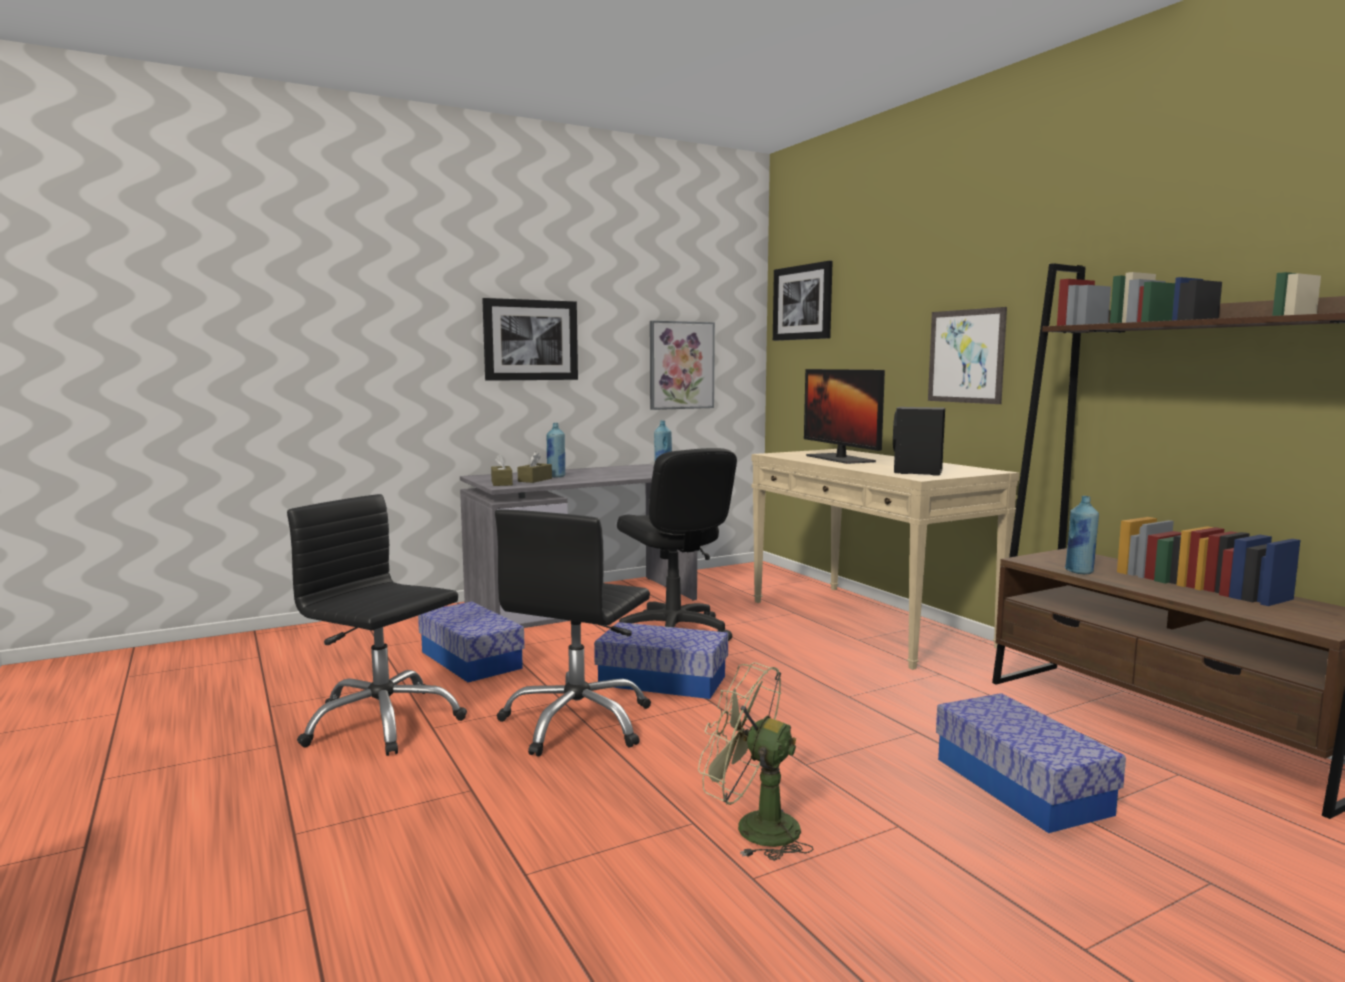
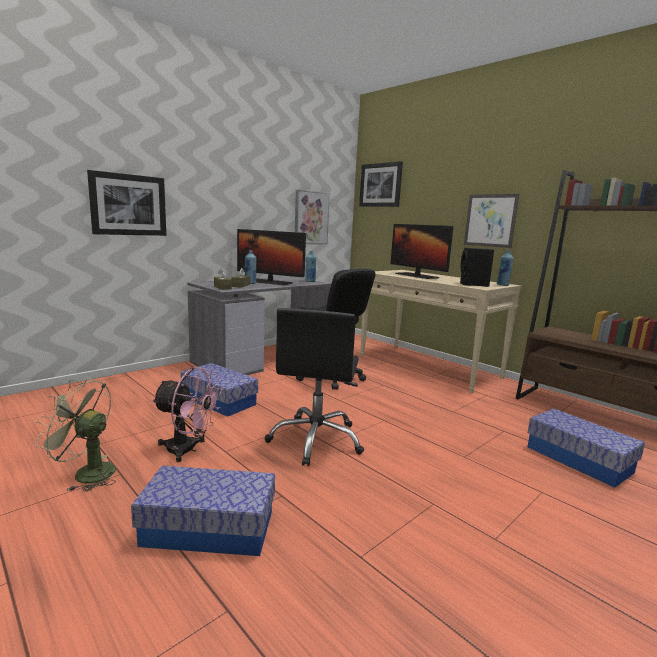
camera: 15 degrees left, 5 degrees up
black office chair [287,494,467,756] -> pink fan [152,367,222,462]
picture [482,298,578,381] -> picture moved to [87,170,166,236]
storage box [594,622,728,699] -> storage box moved to [131,466,275,556]
green fan [698,662,814,861] -> green fan moved to [35,378,116,492]
blue bottle [1065,496,1099,574] -> blue bottle moved to [497,250,514,286]
none -> monitor [237,229,306,285]

